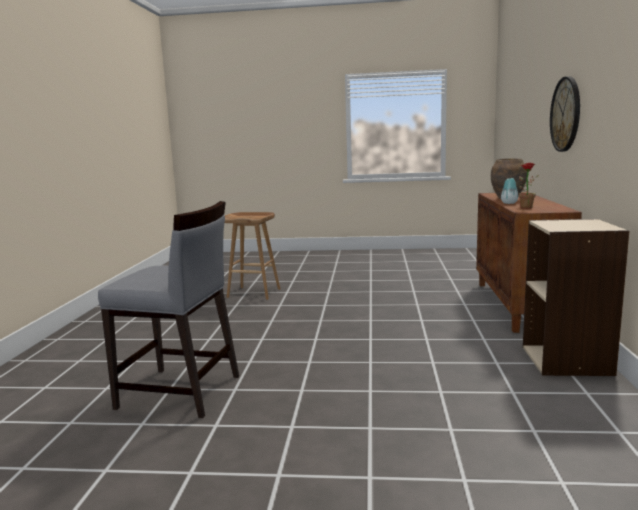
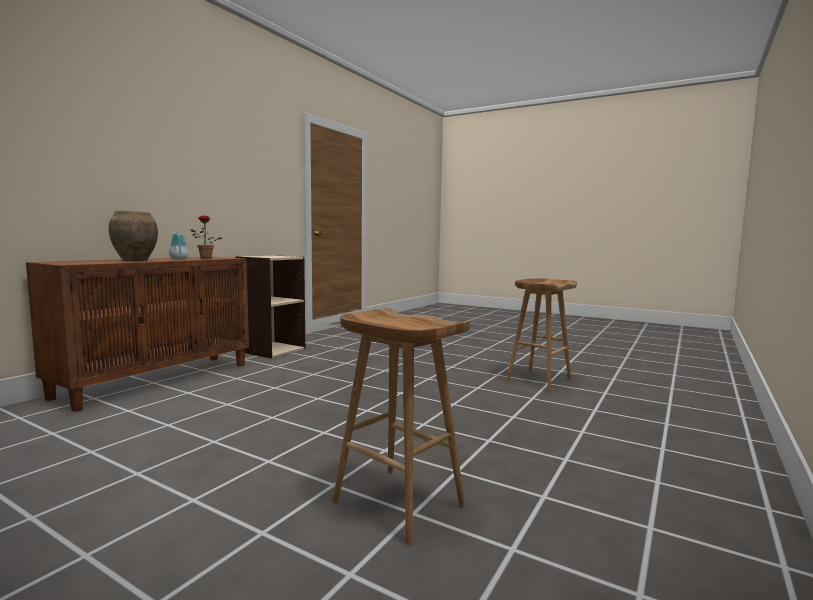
camera: 155 degrees left, 5 degrees down
grey chair [98,201,239,418] -> brown stool [506,278,577,391]
wall clock [550,76,580,152] -> none

